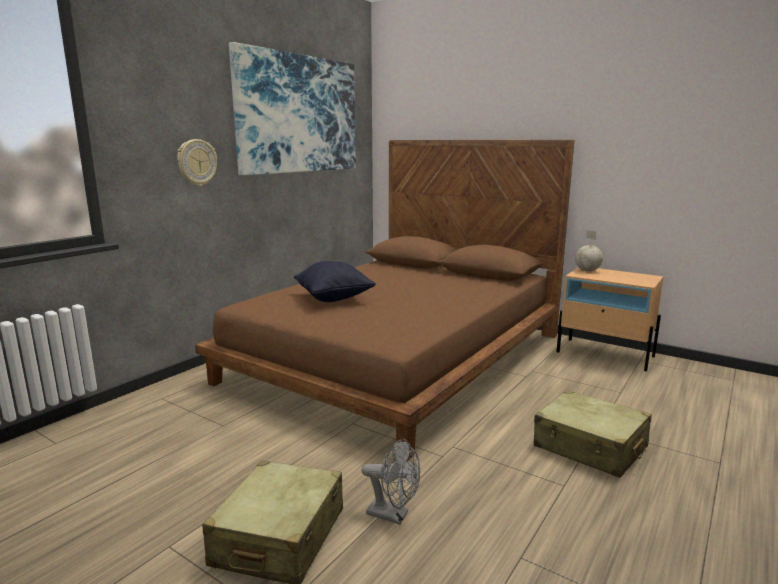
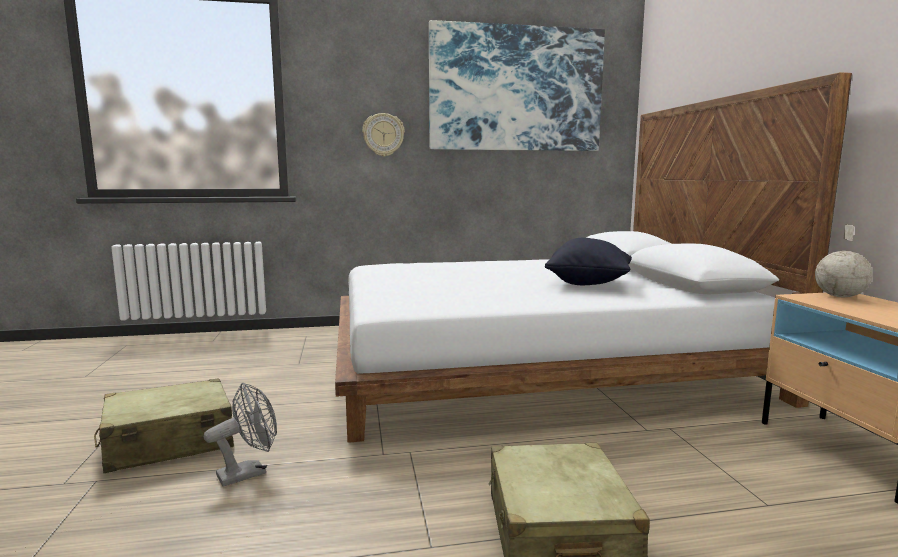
camera: 45 degrees right, 5 degrees down
brown bed [195,140,574,461] -> white bed [335,72,852,443]
black pillow [294,261,376,302] -> black pillow moved to [545,238,632,285]
grey fan [361,439,420,525] -> grey fan turned 105 degrees counterclockwise [204,383,277,487]

